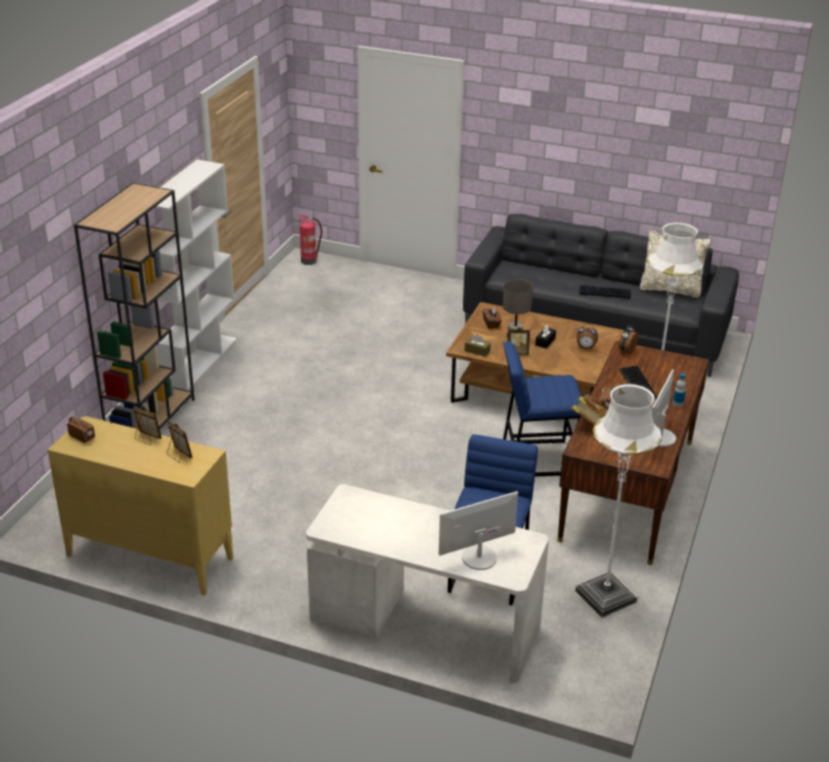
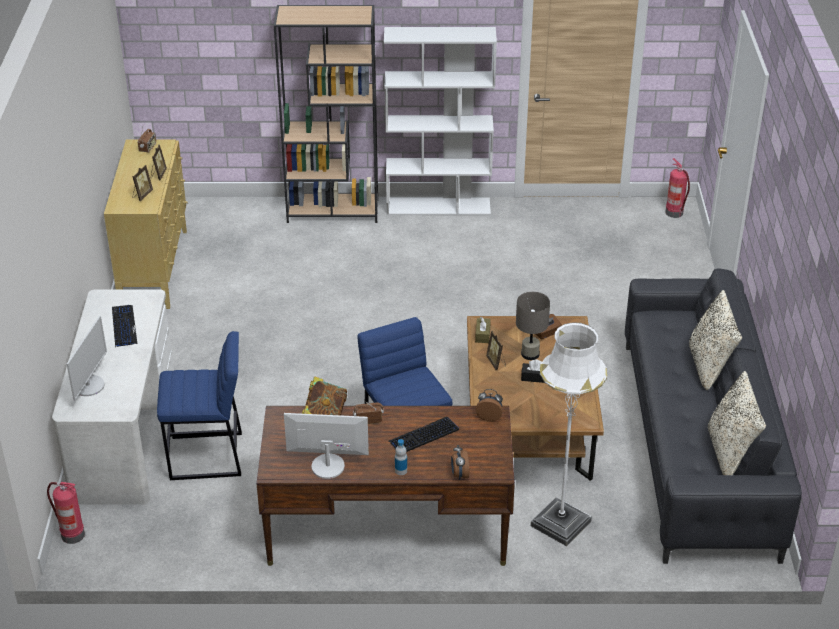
camera: 70 degrees right, 5 degrees up
monitor [439,491,518,570] -> monitor turned 60 degrees clockwise [67,315,107,401]
white floor lamp [575,384,662,617] -> none
alarm clock [577,324,598,349] -> alarm clock moved to [451,445,469,480]
keyboard [579,285,631,299] -> keyboard moved to [112,305,137,347]
none -> fire extinguisher [47,482,85,544]
none -> beige pillow [689,290,742,390]

